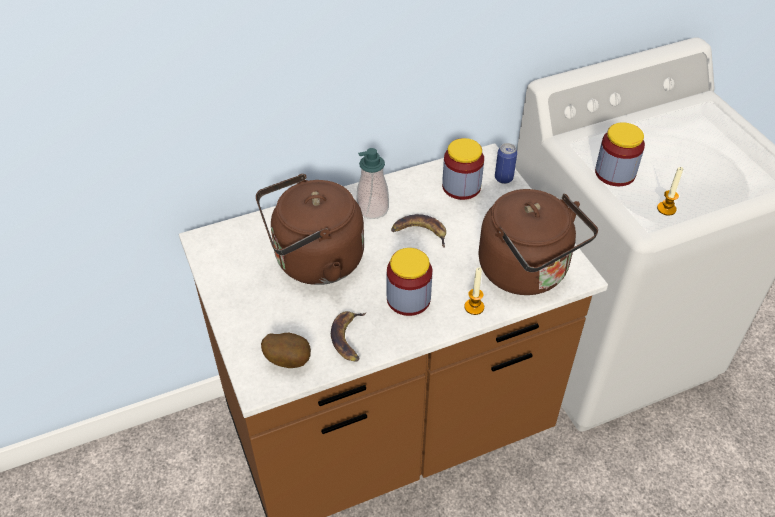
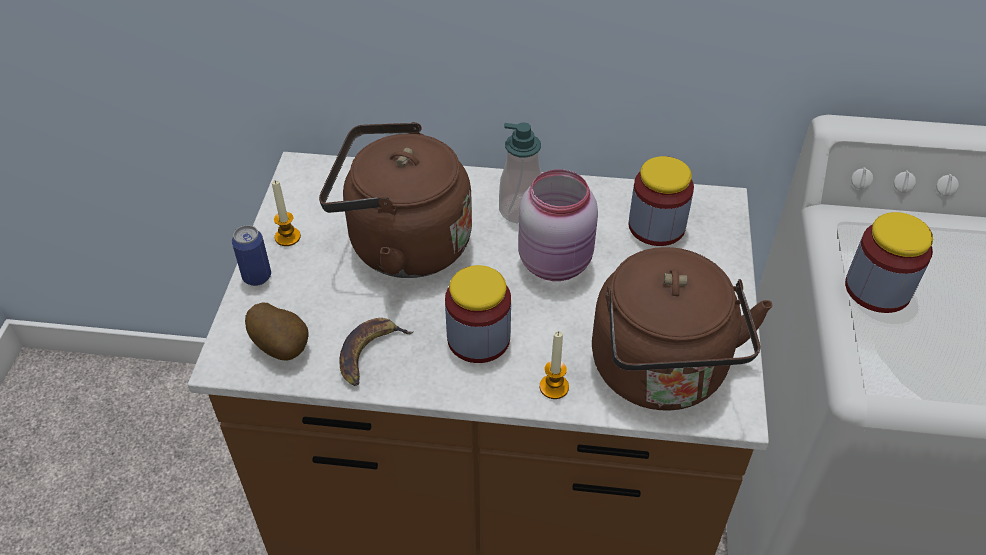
camera: 30 degrees right, 0 degrees up
banana [391,214,446,248] -> pink jar [518,169,598,281]
can [495,143,517,184] -> can moved to [232,225,271,286]
candle [657,167,683,216] -> candle moved to [272,181,301,246]

